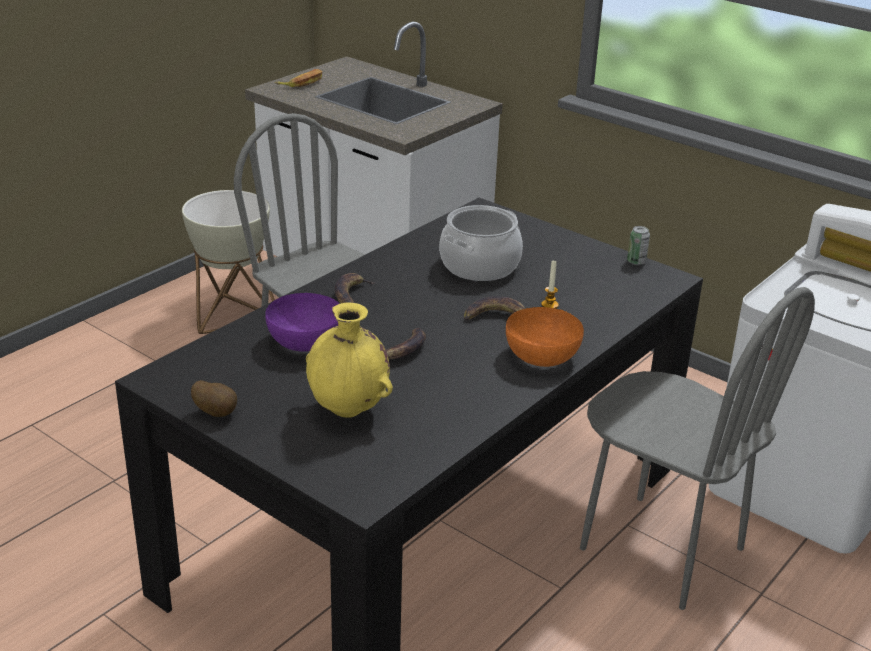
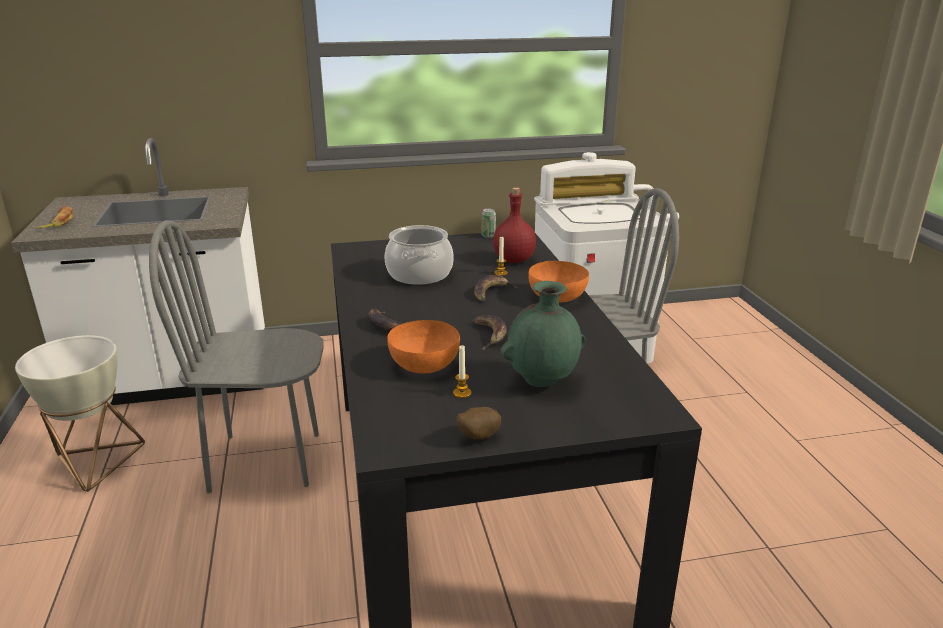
camera: 50 degrees left, 5 degrees down
purple bowl [265,293,340,352] -> orange bowl [387,320,460,374]
yellow vase [306,302,393,418] -> green vase [501,281,586,387]
none -> candle [453,345,472,398]
none -> red bottle [493,187,536,263]

